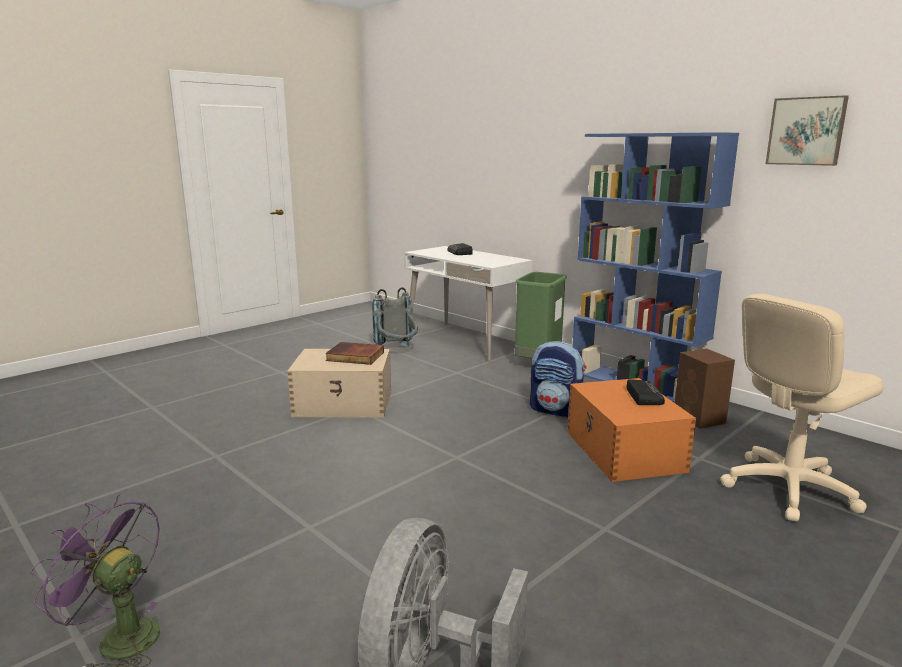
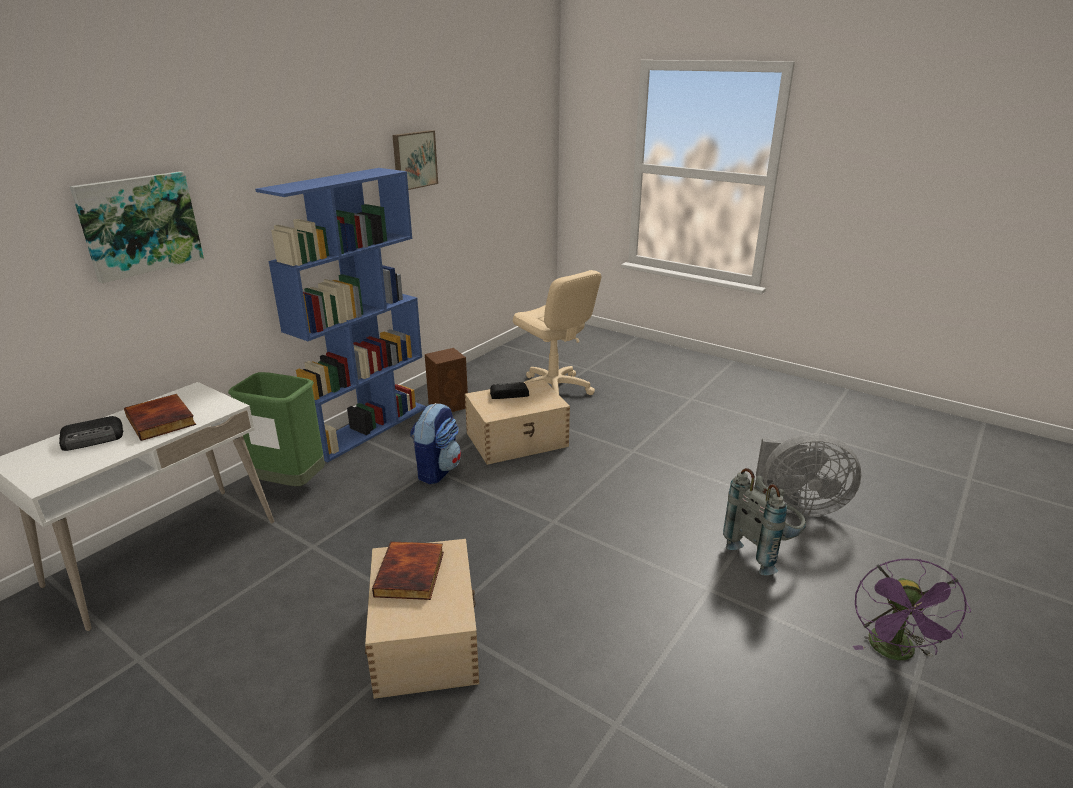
camera: 100 degrees left, 10 degrees up
grey backpack [372,287,418,347] -> grey backpack moved to [723,468,806,575]
orange storage box [567,378,696,482] -> beige storage box [465,380,570,465]
none -> picture [70,171,204,283]
none -> book [124,394,196,441]

